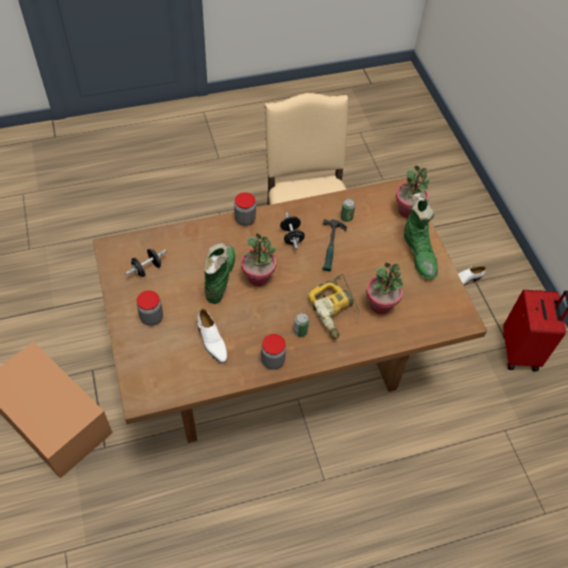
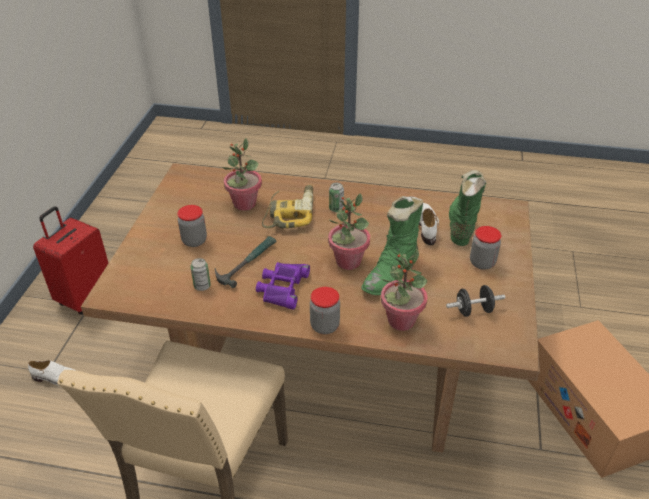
camera: 150 degrees left, 15 degrees down
jar [261,334,286,370] -> jar moved to [177,205,207,247]
black dumbbell [280,212,305,249] -> purple binoculars [256,262,310,310]
potted plant [396,165,430,218] -> potted plant moved to [381,249,428,331]
green boot [404,193,438,279] -> green boot moved to [449,170,486,246]

